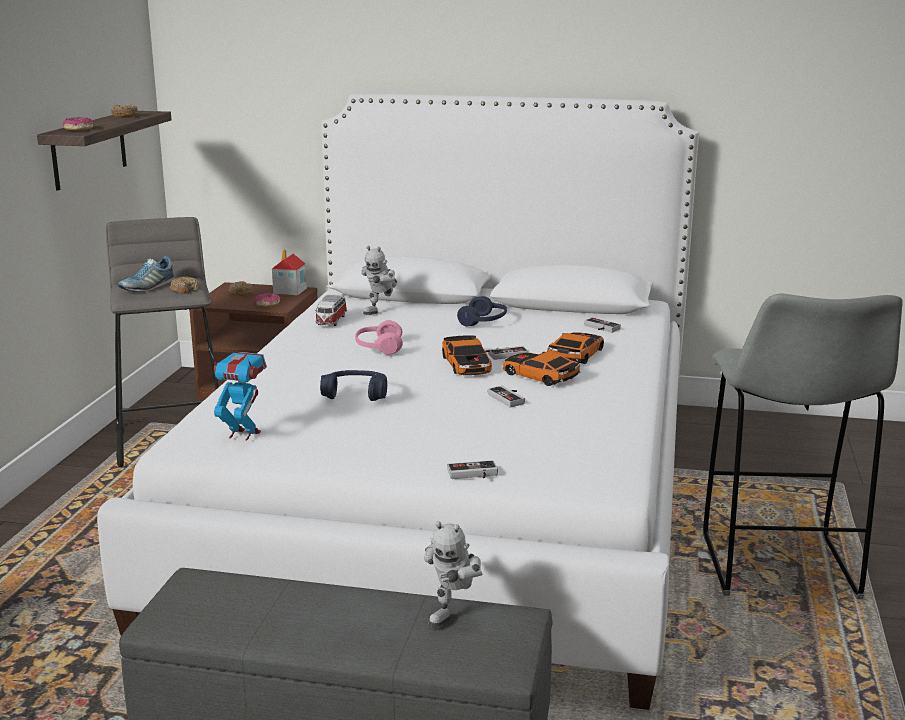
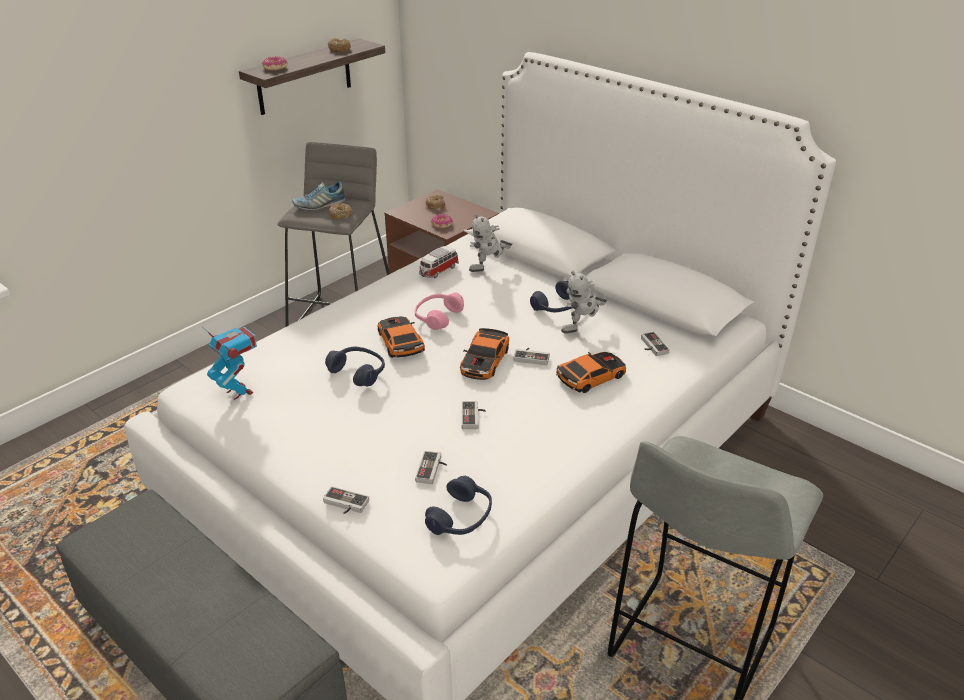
camera: 30 degrees right, 15 degrees up
toy house [272,249,307,295] -> none
toy robot [424,521,482,628] -> toy robot moved to [561,271,607,334]
toy car [503,352,580,386] -> toy car moved to [377,316,425,358]
none -> game controller [415,451,447,484]
none -> blue headphones [425,476,492,535]

